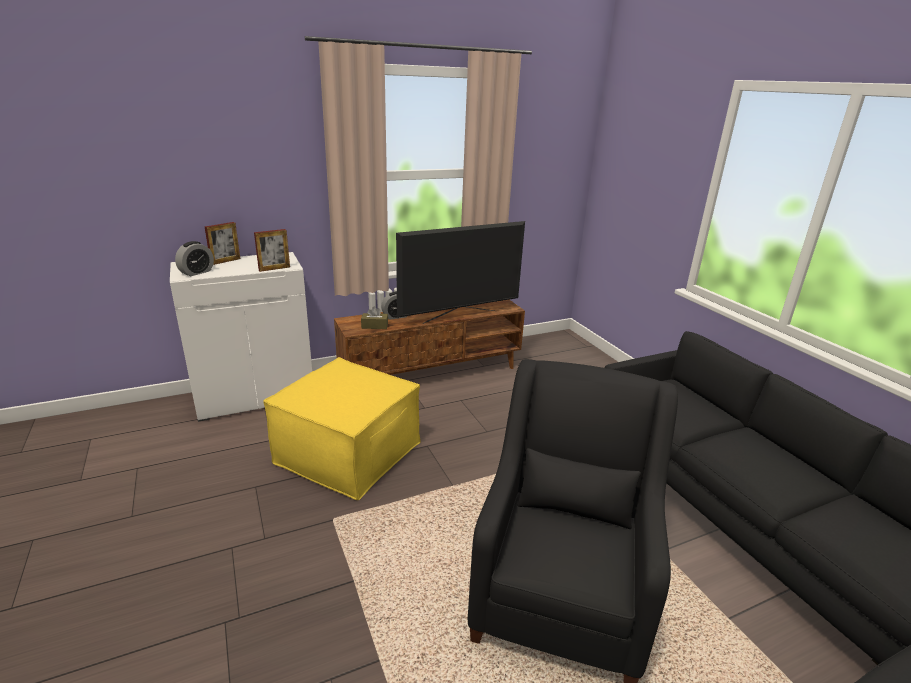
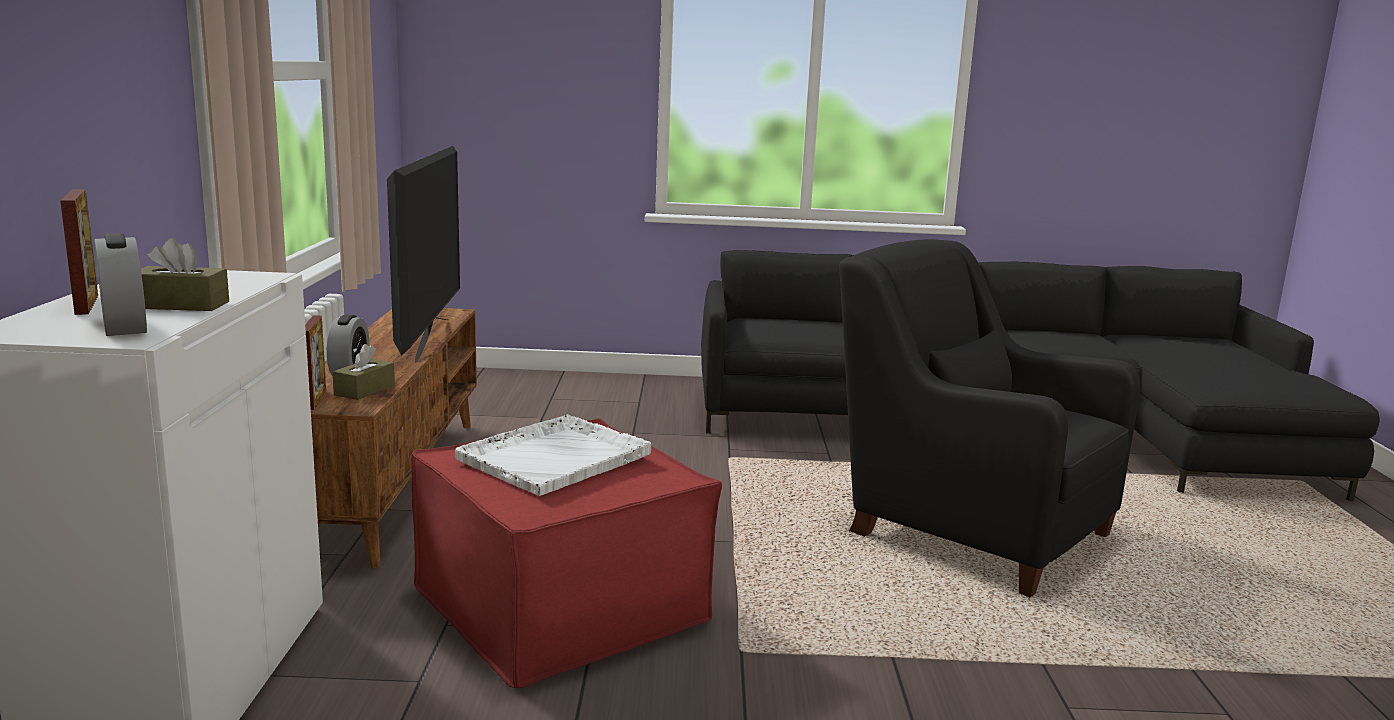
camera: 65 degrees left, 10 degrees down
picture frame [254,229,290,272] -> picture frame moved to [305,316,326,410]
yellow ottoman [264,357,421,500] -> red ottoman [411,419,722,688]
none -> brown tissue box [141,238,229,311]
none -> white tray [455,414,651,496]

